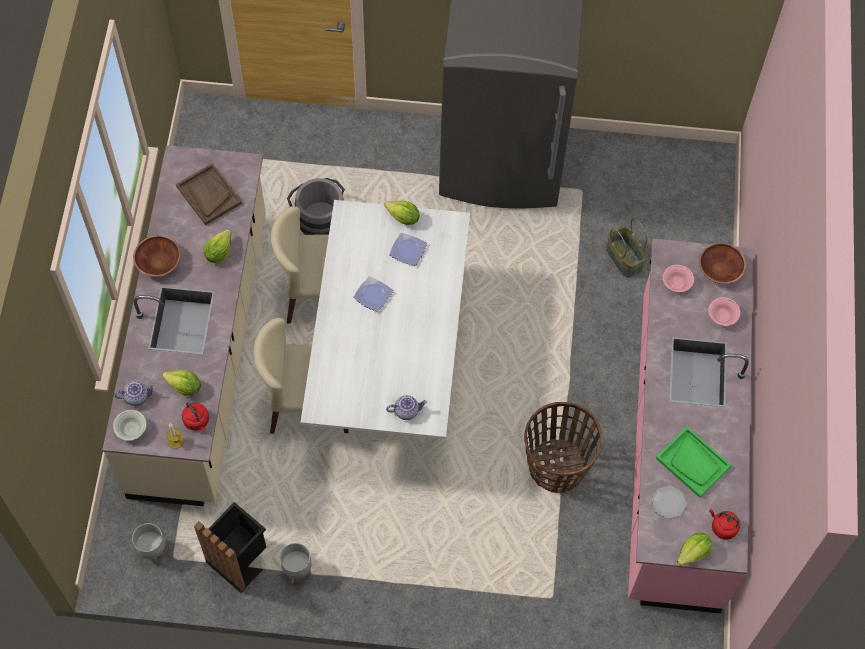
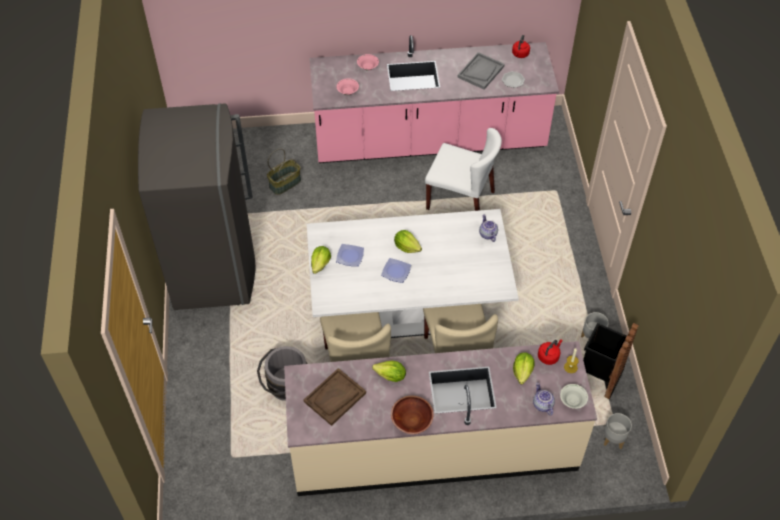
camera: 100 degrees left, 10 degrees down
basket [524,402,602,493] -> white chair [425,128,502,211]
green tray [656,427,731,498] -> grey tray [458,52,505,90]
lettuce [677,533,712,566] -> lettuce moved to [394,230,422,253]
brown bowl [699,243,746,284] -> none

